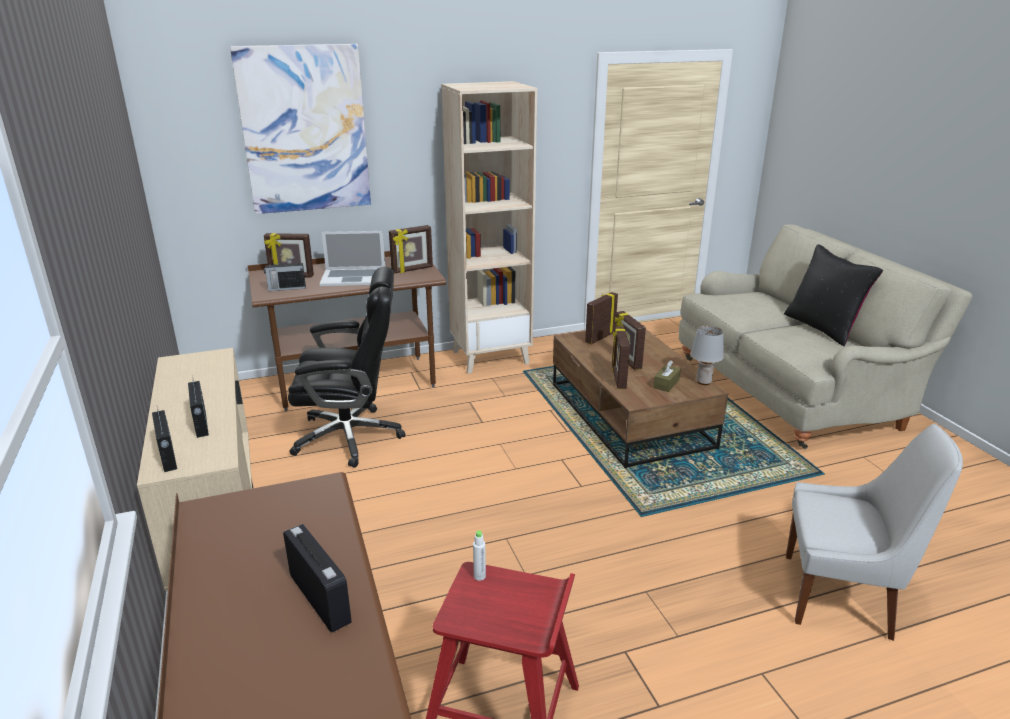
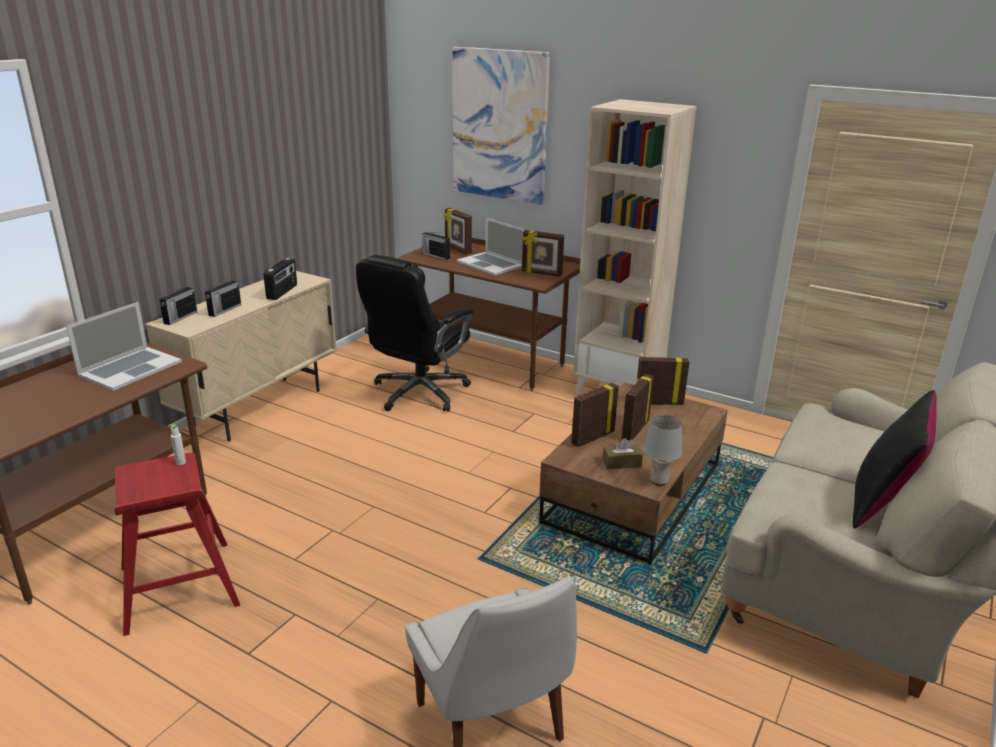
camera: 50 degrees right, 0 degrees up
radio [283,524,352,633] -> radio moved to [263,258,297,300]
black office chair [288,267,406,468] -> black office chair turned 75 degrees clockwise [356,255,473,412]
none -> laptop [66,302,182,391]

